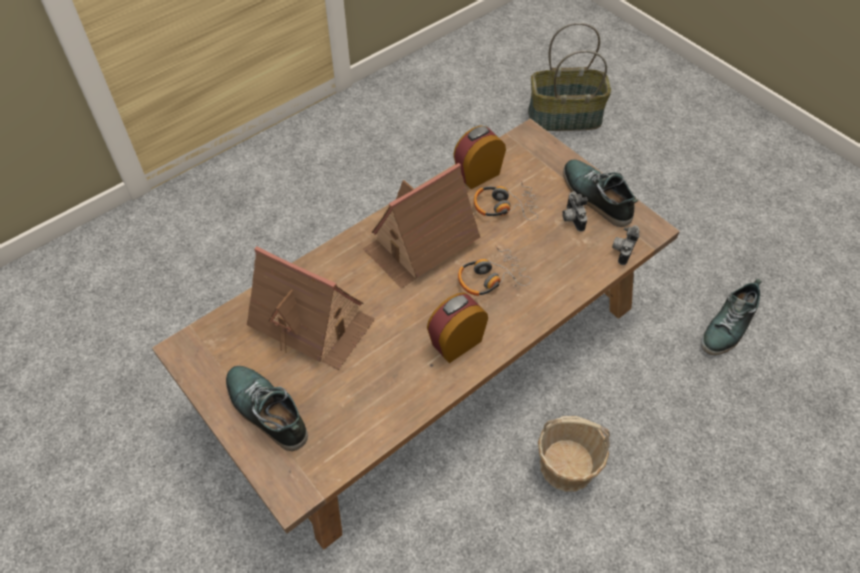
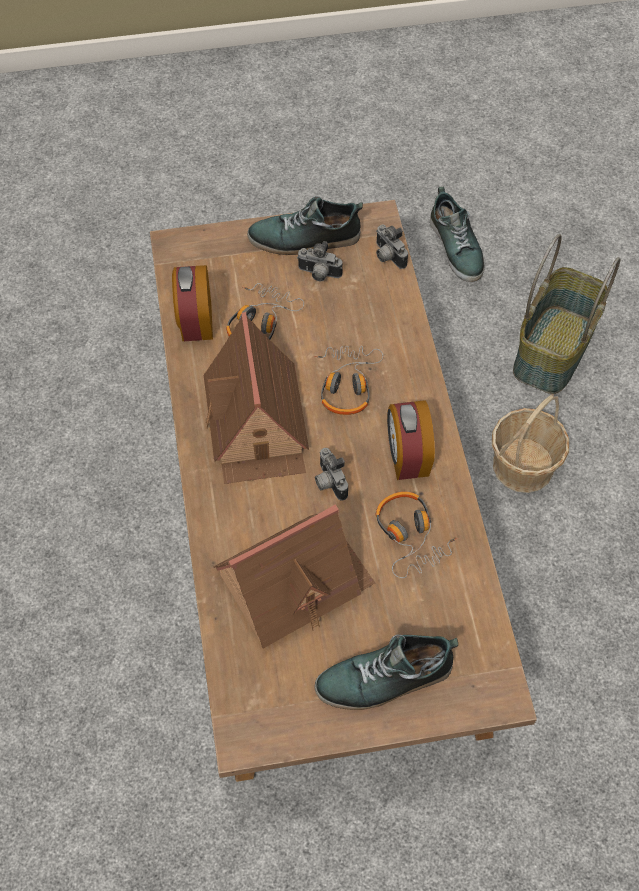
camera: 60 degrees left, 5 degrees up
basket [528,23,611,131] -> basket moved to [513,234,621,394]
none -> camera [315,448,348,500]
none -> headphones [376,492,458,578]

